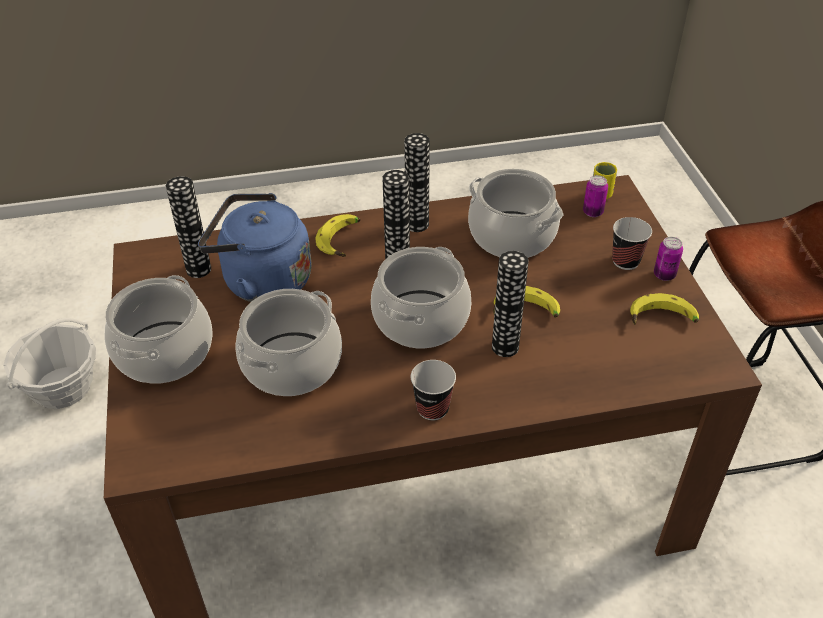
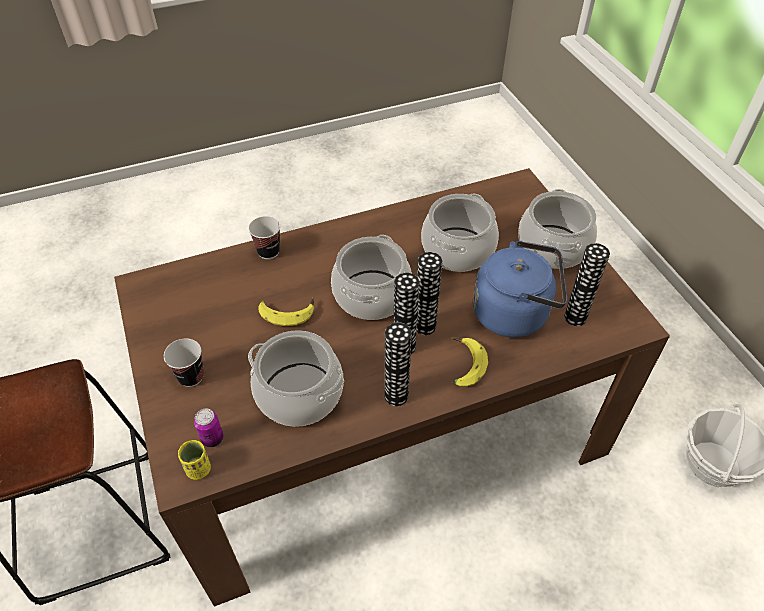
camera: 170 degrees right, 5 degrees up
cup [411,360,456,421] -> cup moved to [248,216,280,259]
vase [492,251,529,357] -> vase moved to [417,252,442,335]
banana [630,293,699,325] -> none
can [654,237,683,281] -> none

